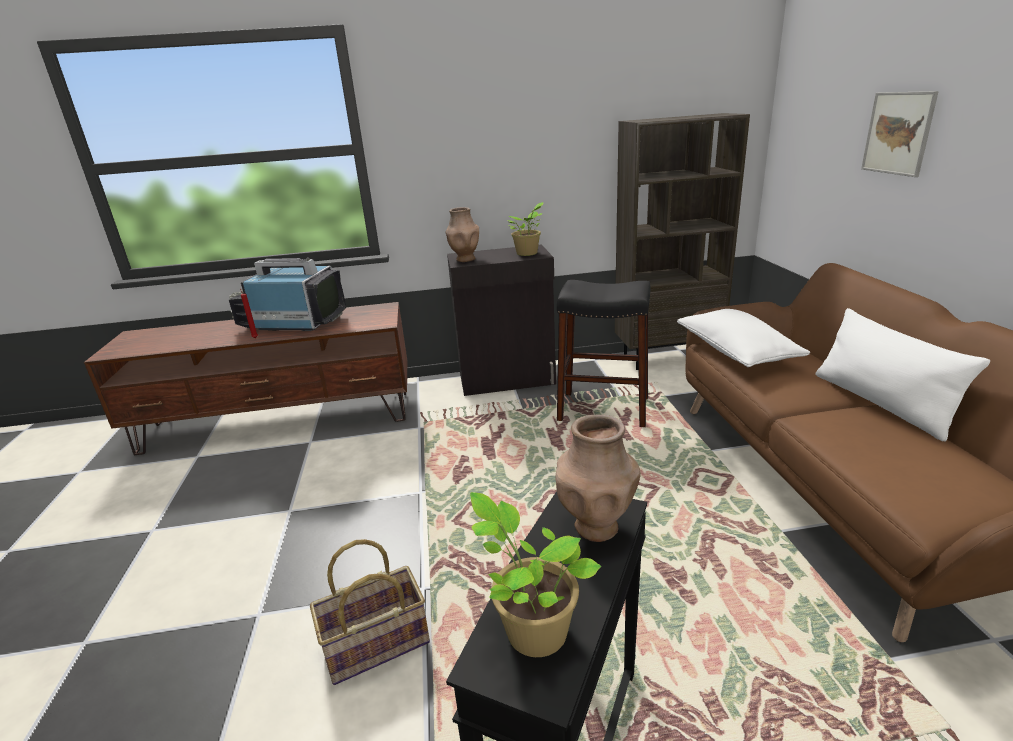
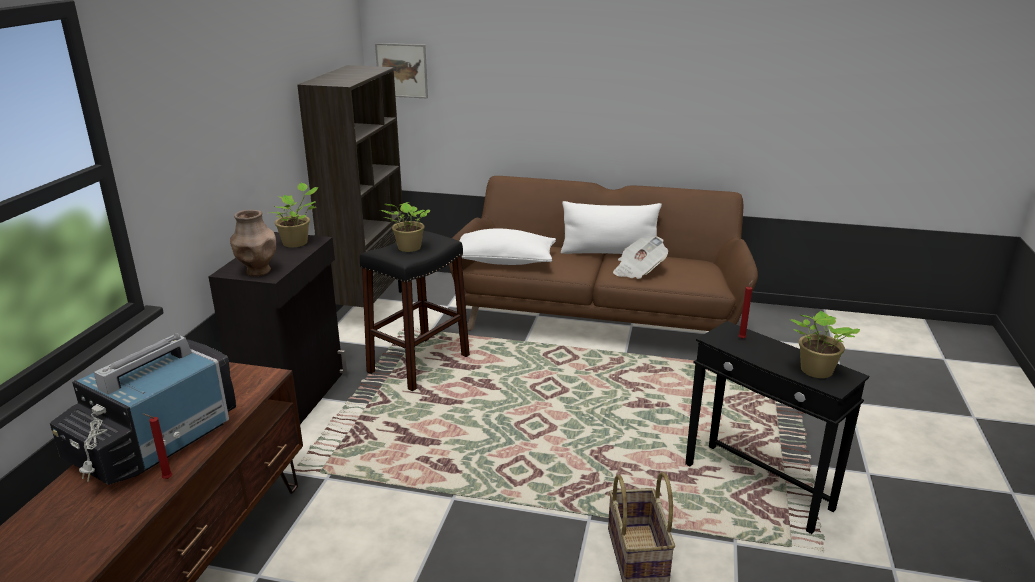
camera: 70 degrees left, 0 degrees up
brown vase [556,415,641,542] -> red candle [738,280,753,339]
picture [861,91,939,177] -> picture moved to [375,43,428,98]
none -> potted plant [380,202,430,252]
none -> newspaper [613,237,668,279]

